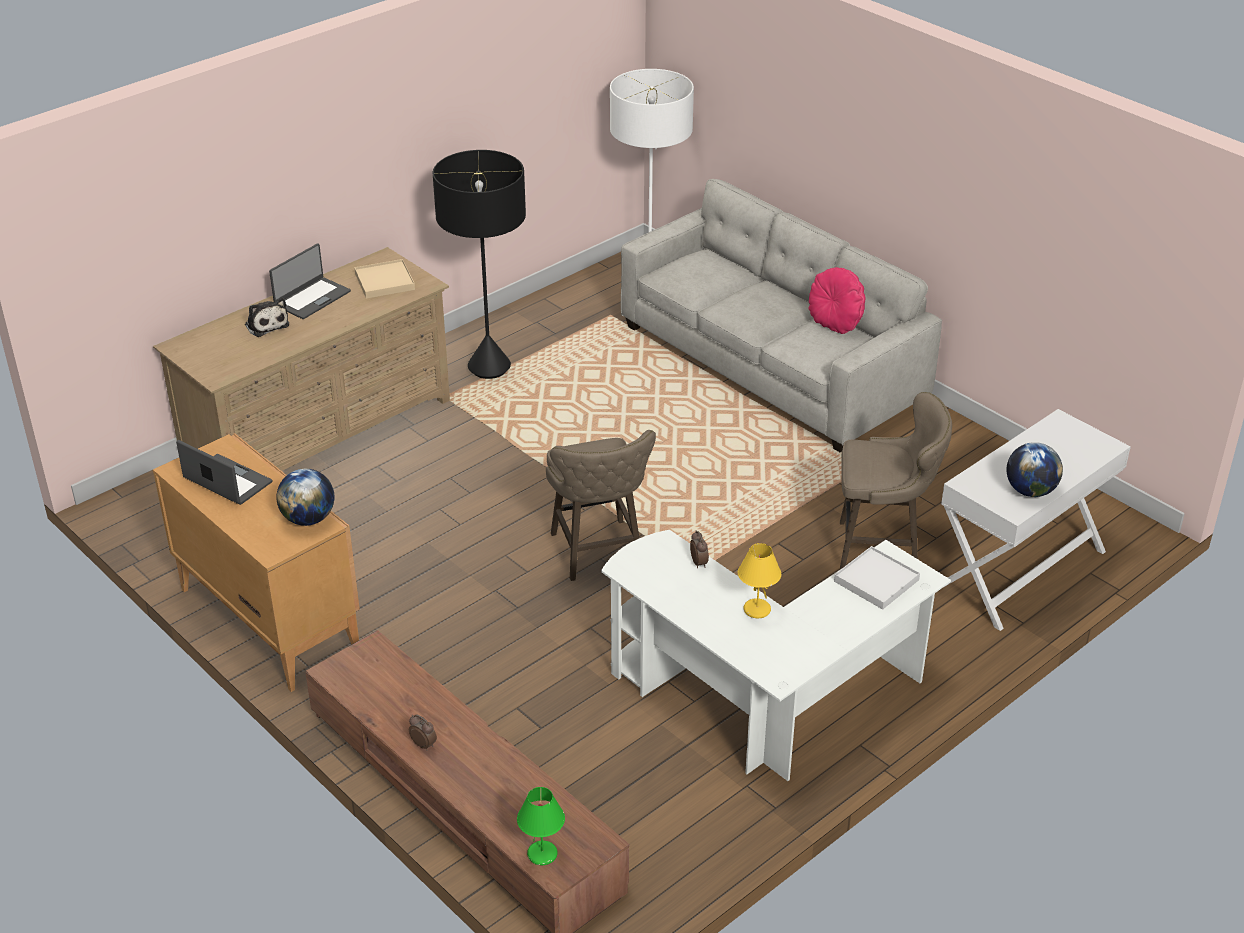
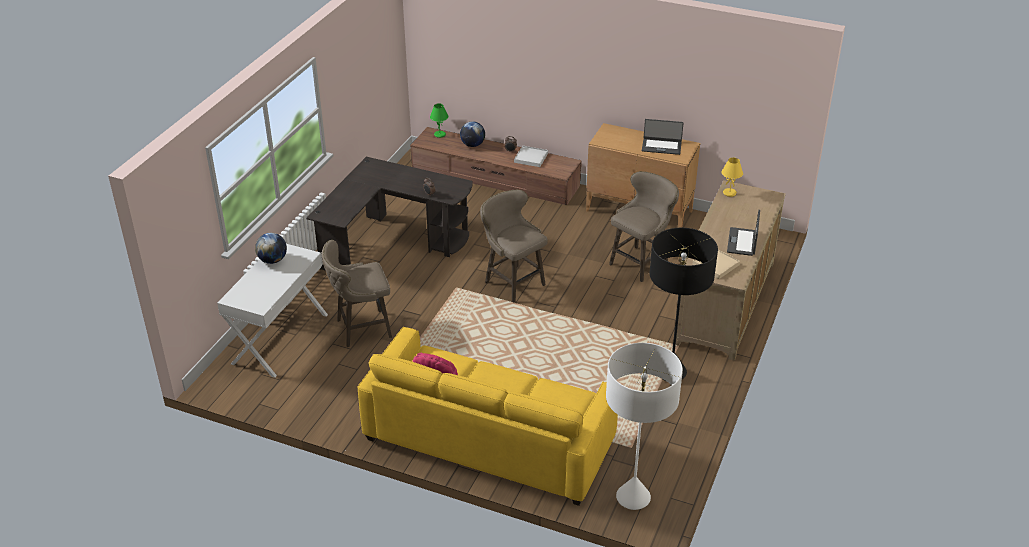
camera: 155 degrees right, 0 degrees up
plush toy [245,298,289,337] -> none
globe [276,469,334,526] -> globe moved to [460,121,485,147]
white desk [601,530,951,781] -> black desk [306,157,472,271]
grey sofa [621,179,942,452] -> yellow sofa [358,327,618,506]
yellow table lamp [738,543,781,618] -> yellow table lamp moved to [721,158,743,197]
white tray [834,546,920,610] -> white tray moved to [514,146,548,167]
none -> beige stool [609,171,679,282]

